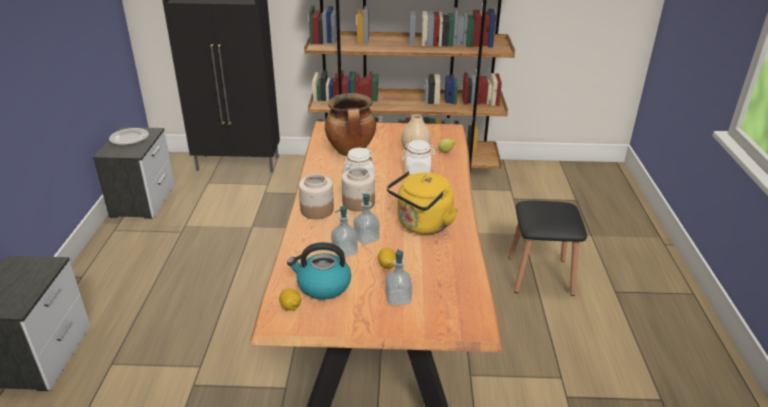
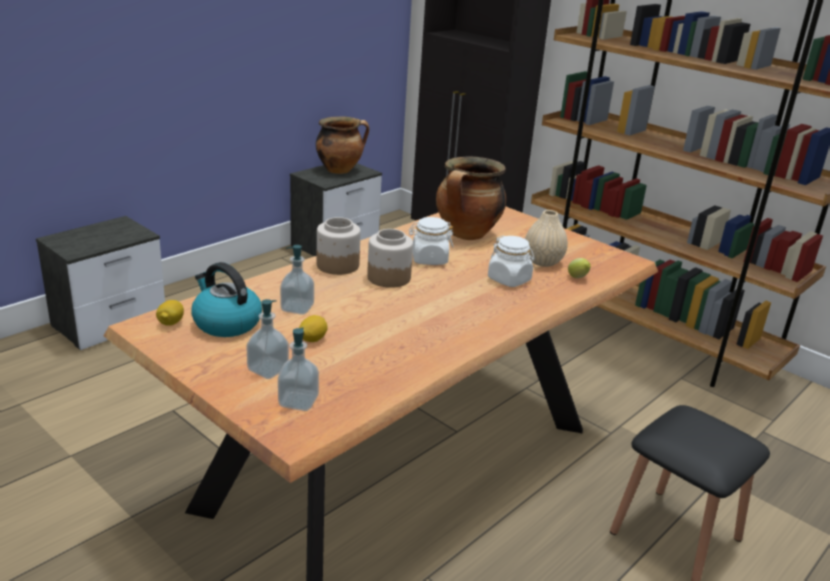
camera: 40 degrees right, 5 degrees down
plate [109,128,149,145] -> cooking pot [316,116,369,174]
soap dispenser [353,194,380,245] -> soap dispenser moved to [278,328,319,411]
yellow kettle [387,171,458,234] -> none

